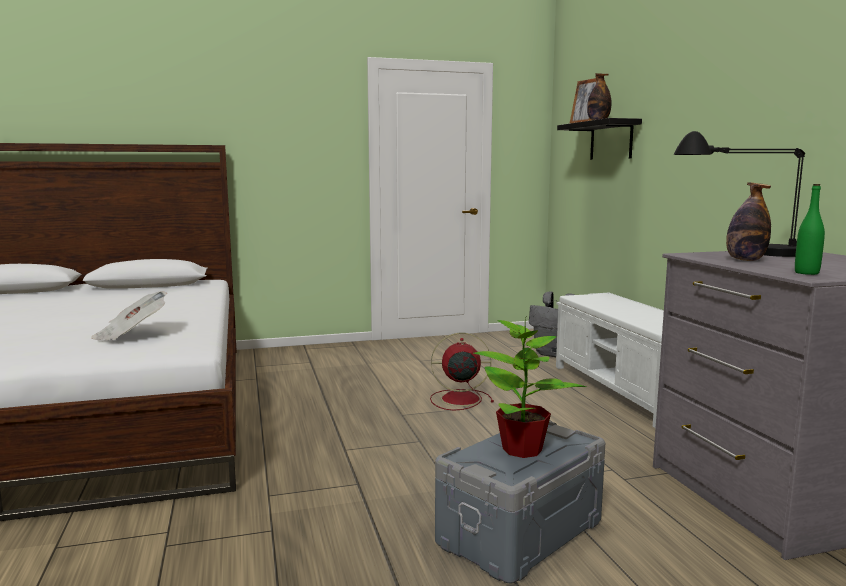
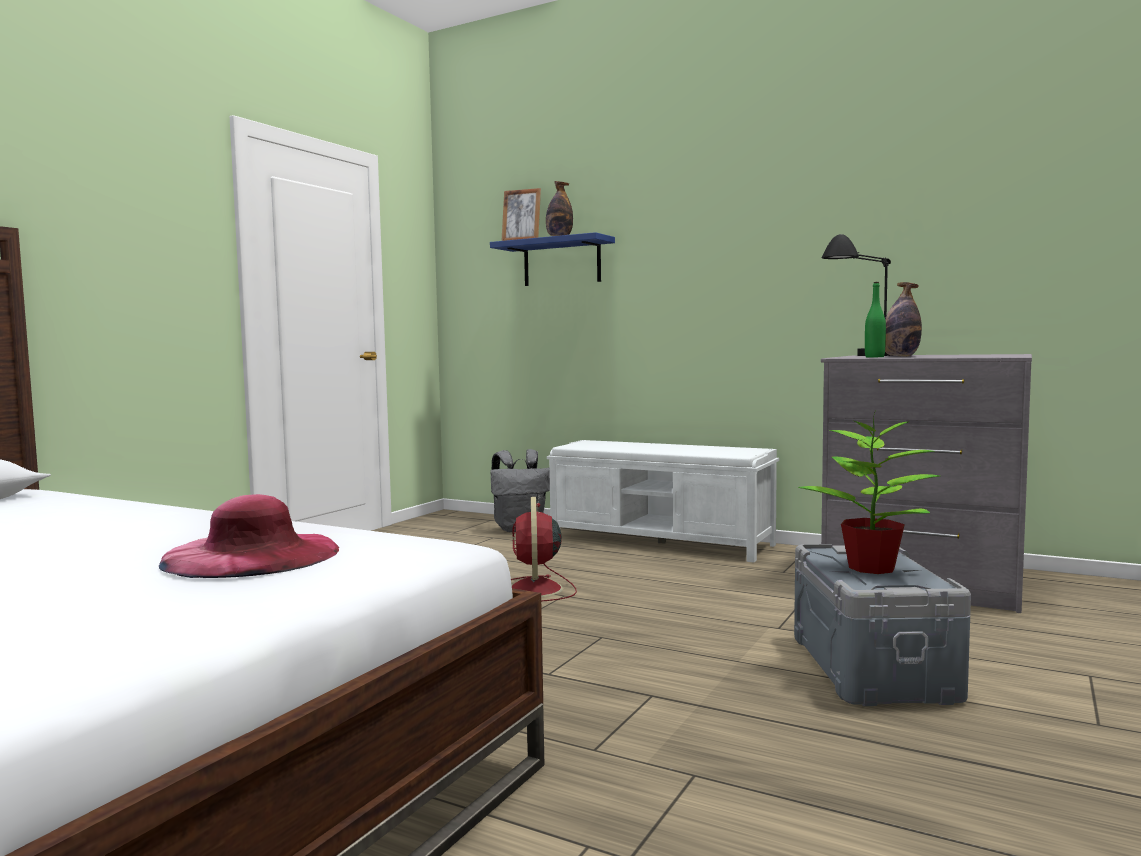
camera: 45 degrees left, 5 degrees down
newspaper [91,291,168,340] -> pink hat [159,494,339,578]
red fan [430,333,494,411] -> red fan turned 45 degrees counterclockwise [511,497,577,601]
black shelf [557,118,642,160] -> blue shelf [490,232,615,286]
green bottle [795,184,825,275] -> green bottle moved to [865,282,886,357]

